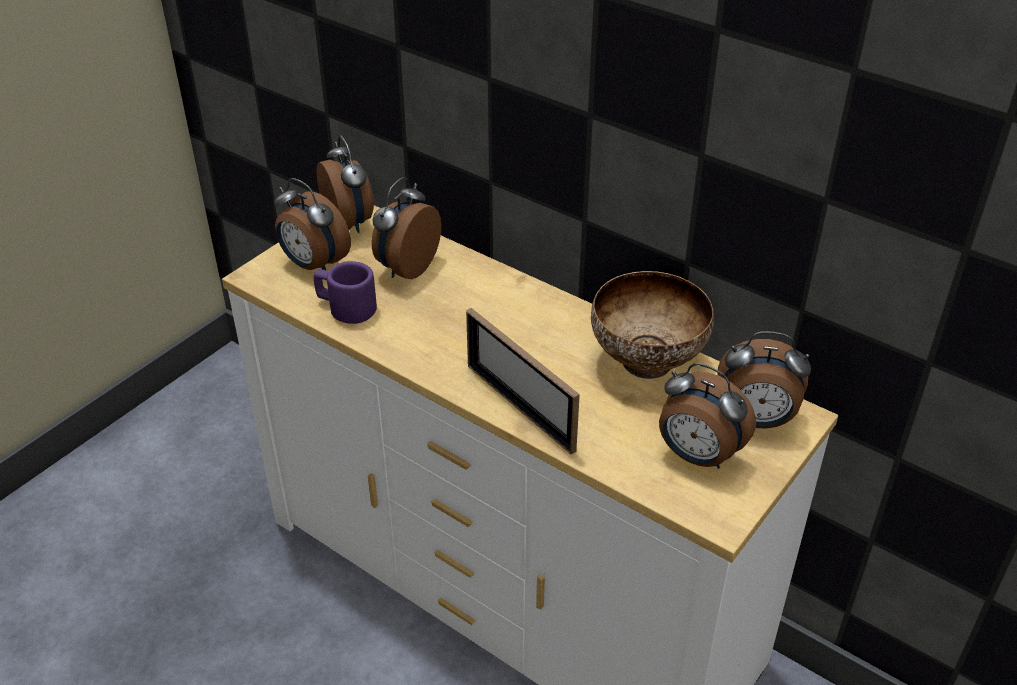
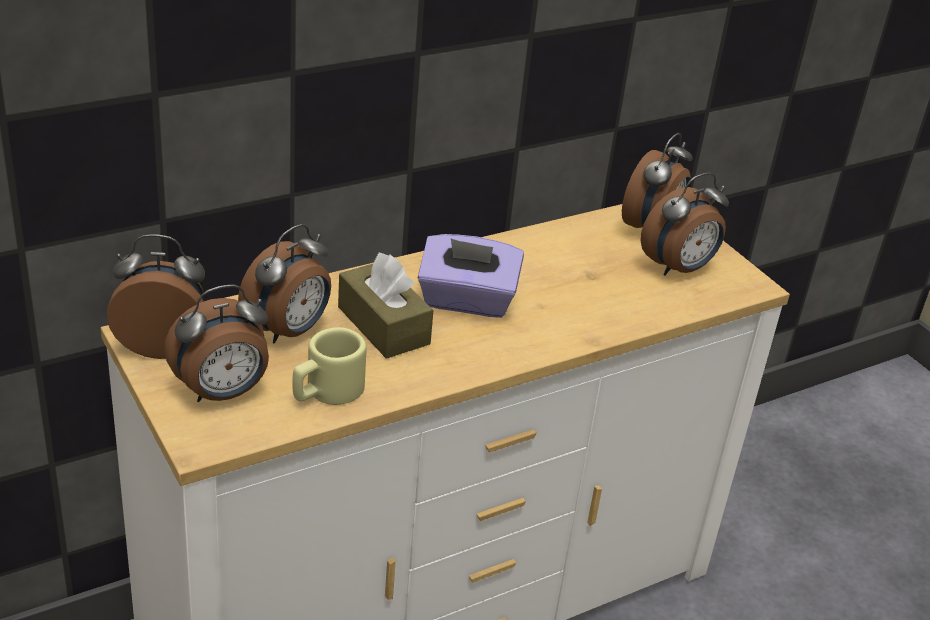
camera: 70 degrees left, 5 degrees down
purple mug [314,261,377,324] -> beige mug [292,327,367,405]
alarm clock [372,177,441,279] -> alarm clock turned 105 degrees counterclockwise [238,224,331,344]
picture frame [466,308,580,455] -> none
bowl [591,271,714,379] -> none
none -> brown tissue box [338,253,433,359]
none -> purple tissue box [418,234,524,318]

